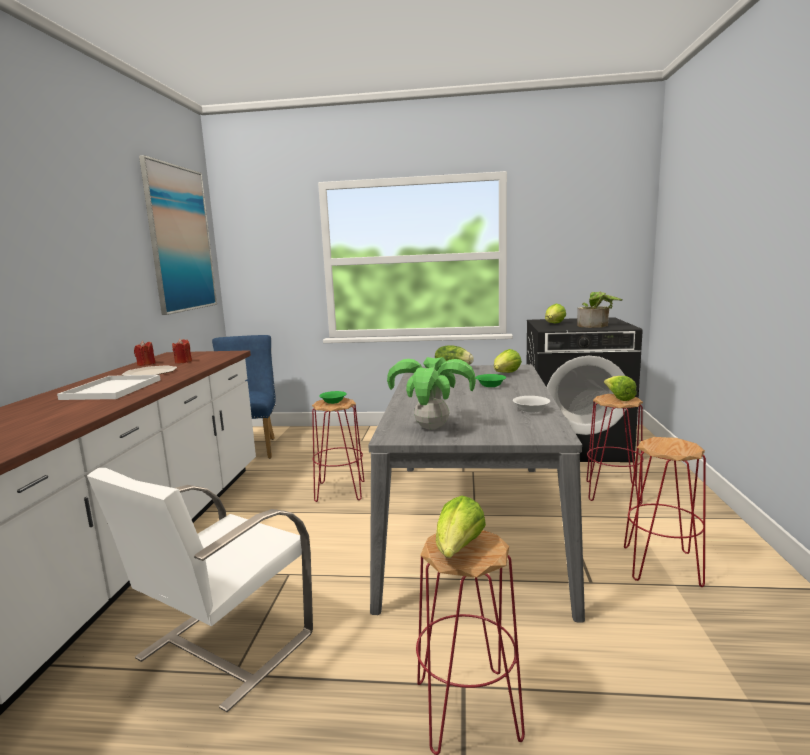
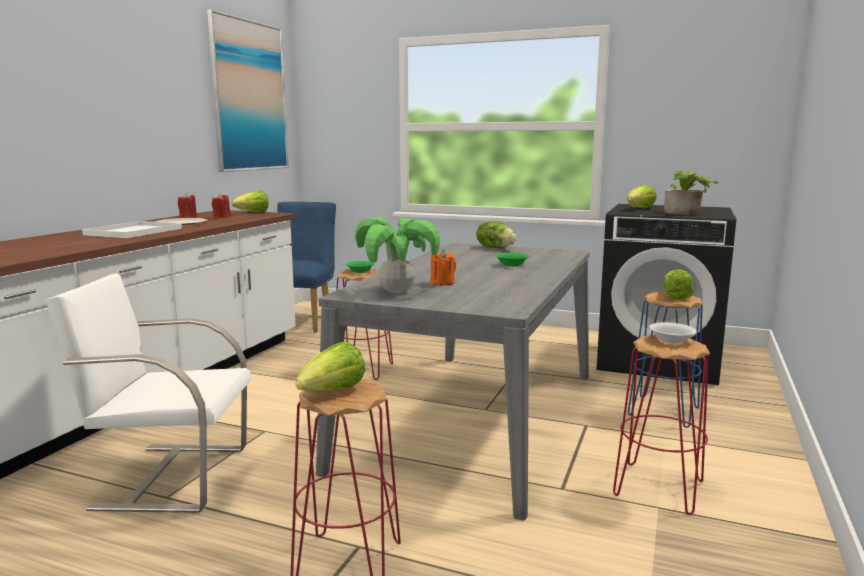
camera: 15 degrees right, 0 degrees up
white chair [87,468,313,712] -> white chair turned 45 degrees clockwise [46,273,251,513]
lettuce [494,349,522,373] -> lettuce moved to [231,190,269,213]
white bowl [513,396,550,413] -> white bowl moved to [649,322,697,344]
red stool [586,394,644,504] -> blue stool [628,292,703,428]
none -> orange candle [431,250,456,286]

